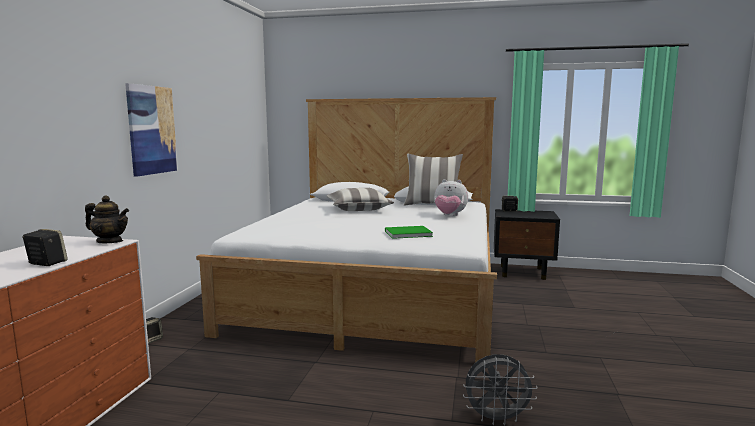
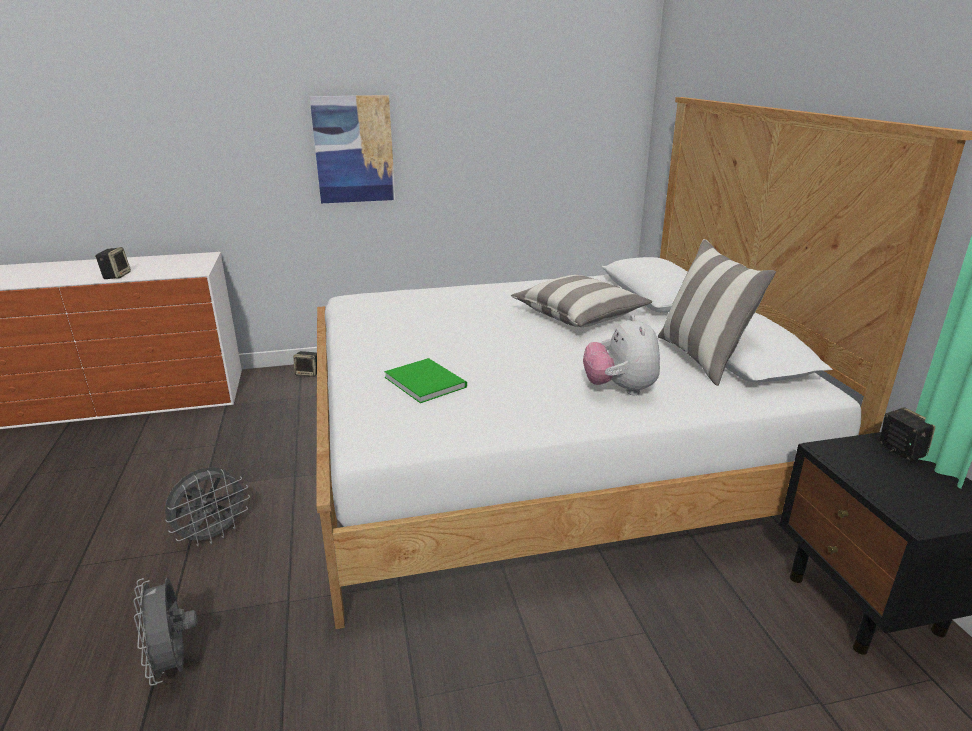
camera: 65 degrees right, 15 degrees up
teapot [85,195,129,243] -> none
none -> grey fan [165,467,250,547]

